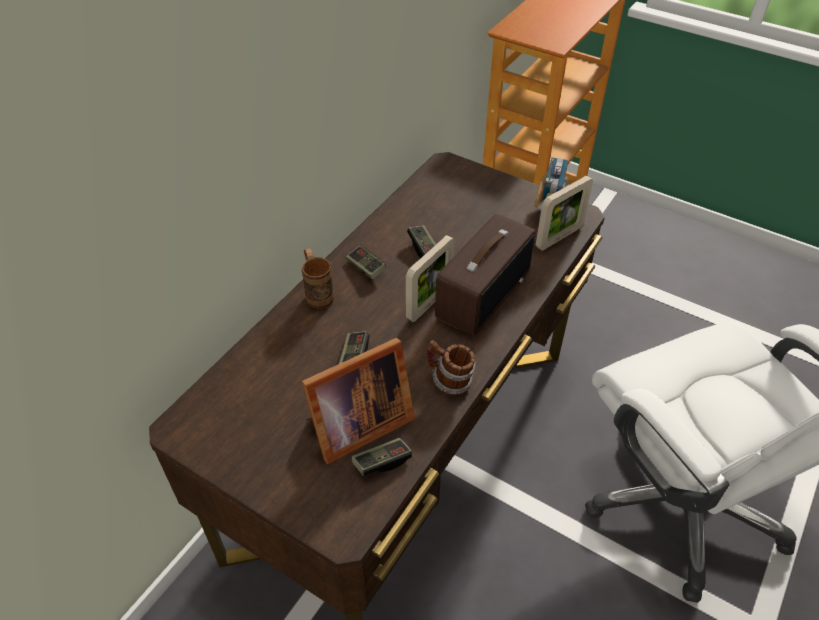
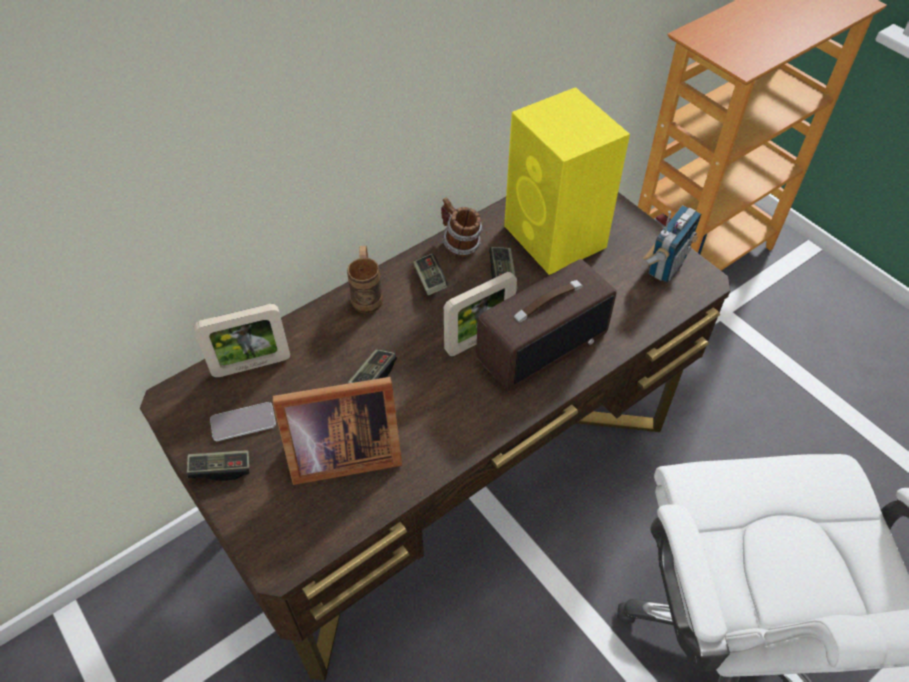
camera: 20 degrees right, 5 degrees up
game controller [352,438,412,476] -> game controller moved to [187,450,250,481]
mug [427,340,476,395] -> mug moved to [441,197,483,256]
picture frame [536,176,593,251] -> picture frame moved to [194,304,290,377]
none -> phone [210,402,276,441]
none -> yellow speaker [504,87,630,275]

